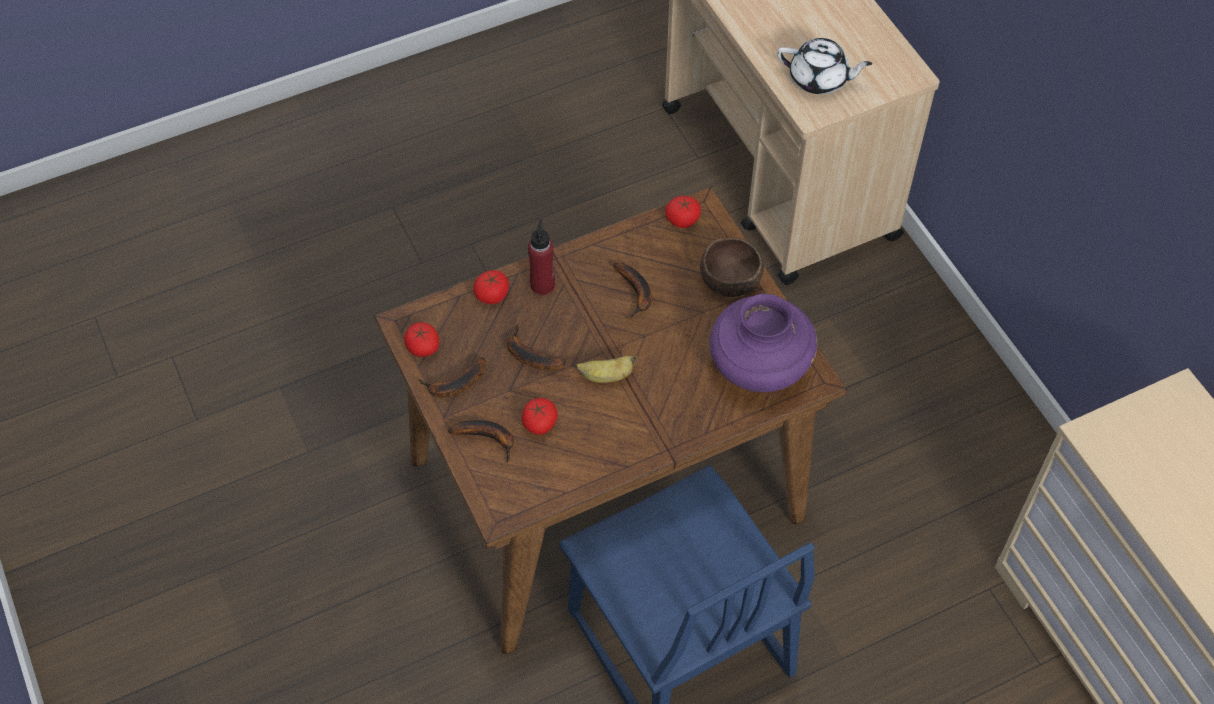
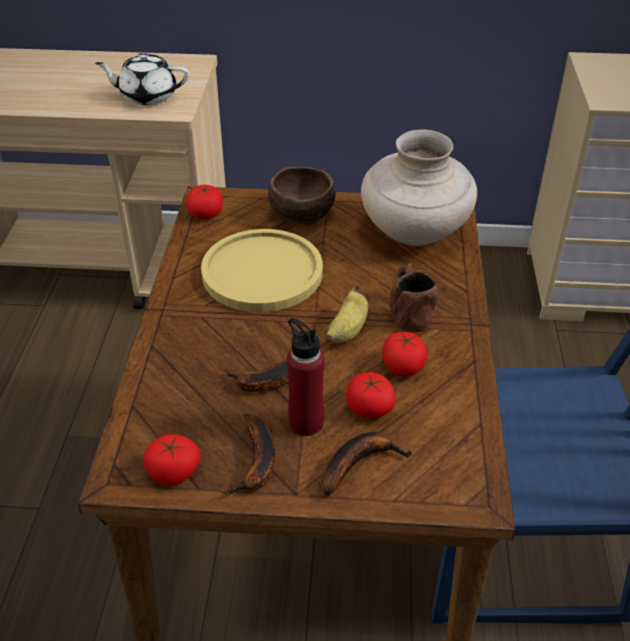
camera: 60 degrees left, 15 degrees down
tomato [474,270,509,304] -> tomato moved to [382,332,427,376]
red bottle [528,219,555,295] -> red bottle moved to [287,318,325,436]
banana [613,263,652,319] -> yellow plate [201,229,323,312]
purple vase [709,294,817,392] -> beige vase [361,129,477,246]
white teapot [777,38,872,94] -> white teapot turned 135 degrees counterclockwise [95,53,189,105]
none -> brown mug [389,263,439,333]

